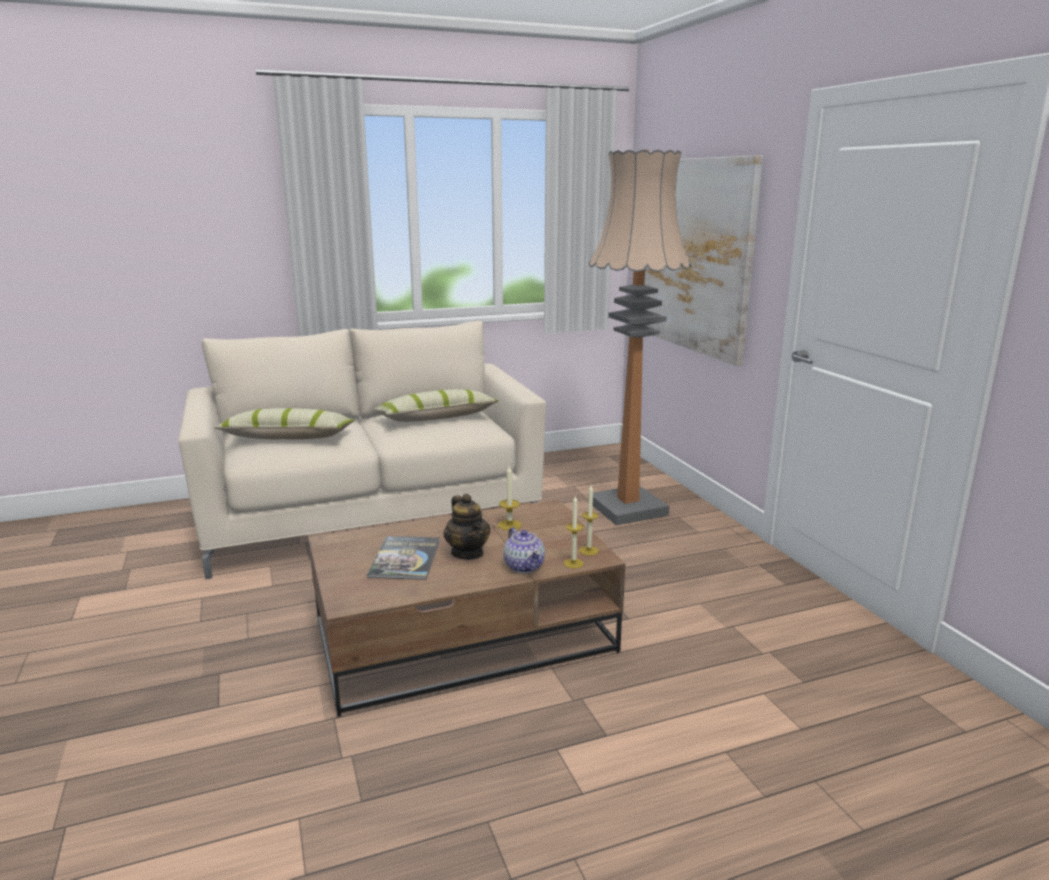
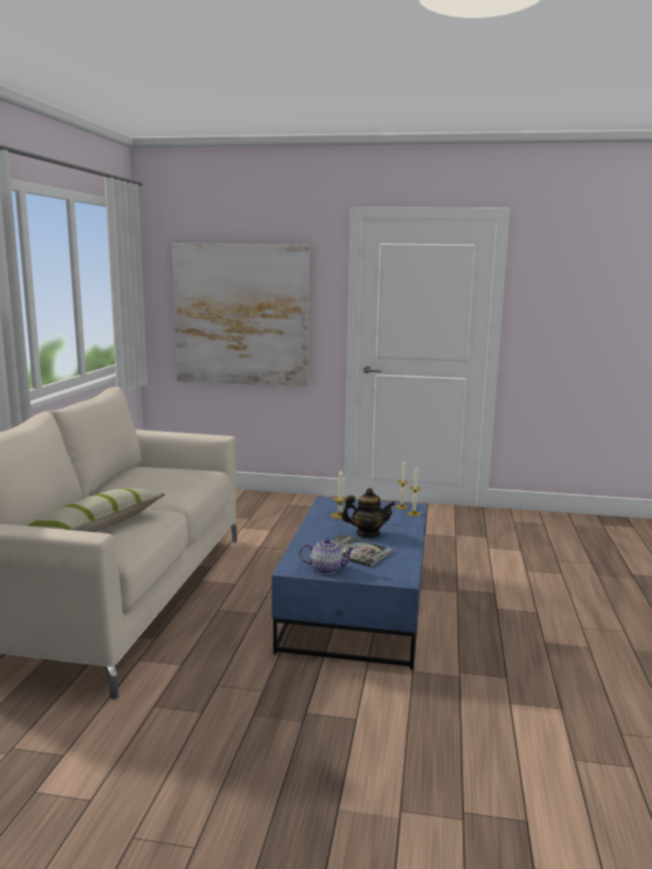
camera: 60 degrees left, 5 degrees down
brown coffee table [308,499,625,717] -> blue coffee table [272,496,427,669]
pillow [374,389,499,422] -> none
teapot [503,527,545,573] -> teapot moved to [299,538,355,574]
floor lamp [588,150,692,525] -> none

